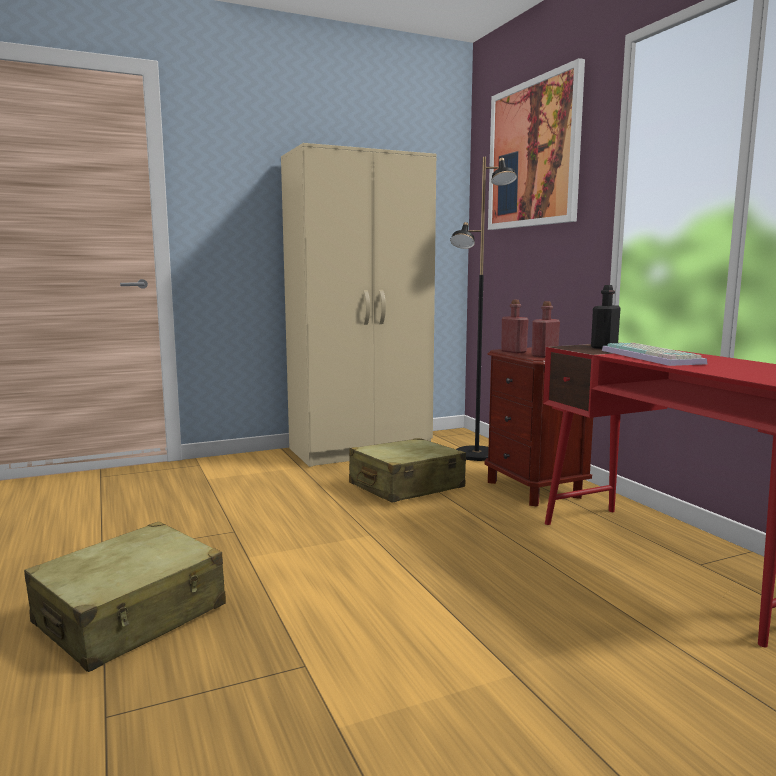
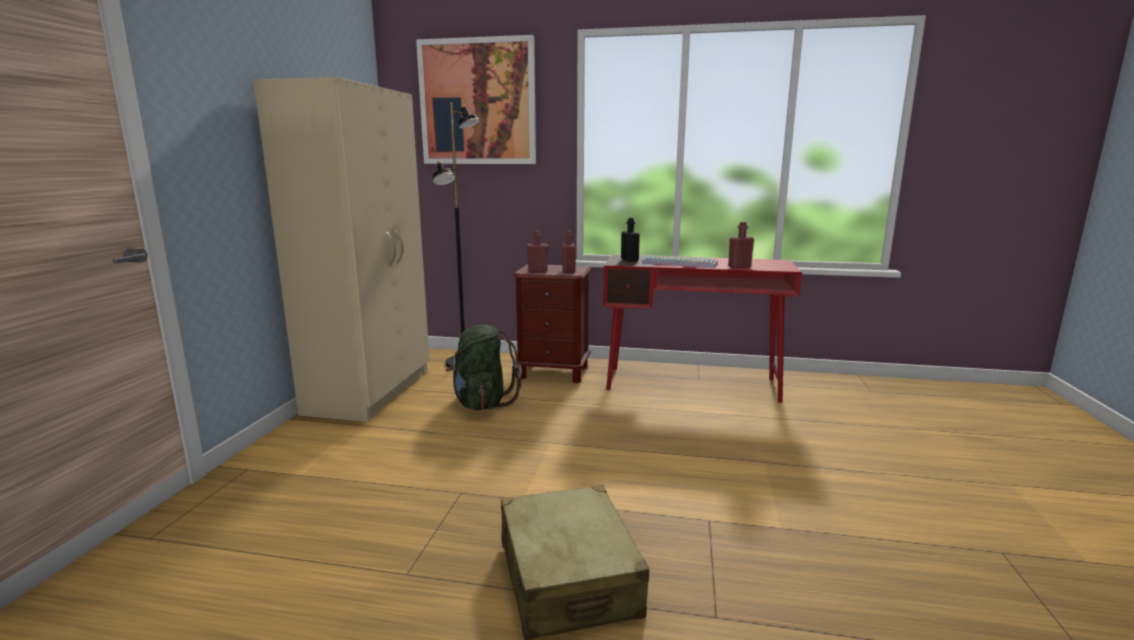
camera: 55 degrees left, 5 degrees up
beige suitcase [349,438,466,503] -> green backpack [445,324,522,410]
none -> red bottle [728,222,754,269]

